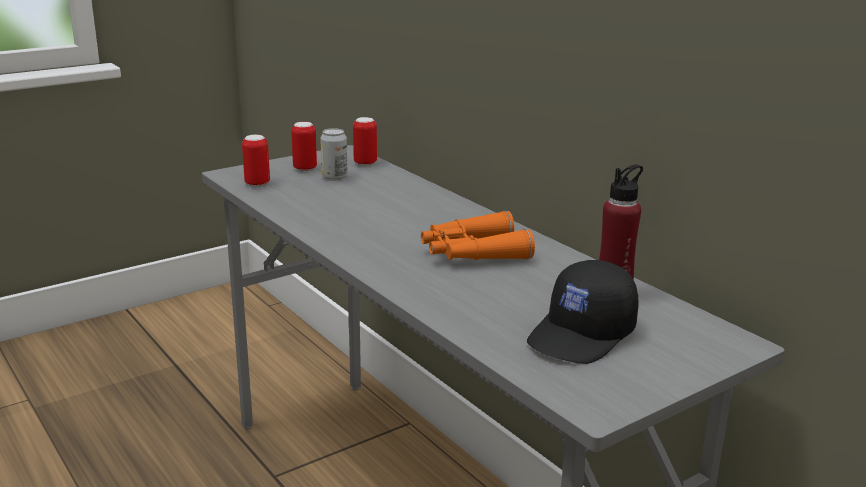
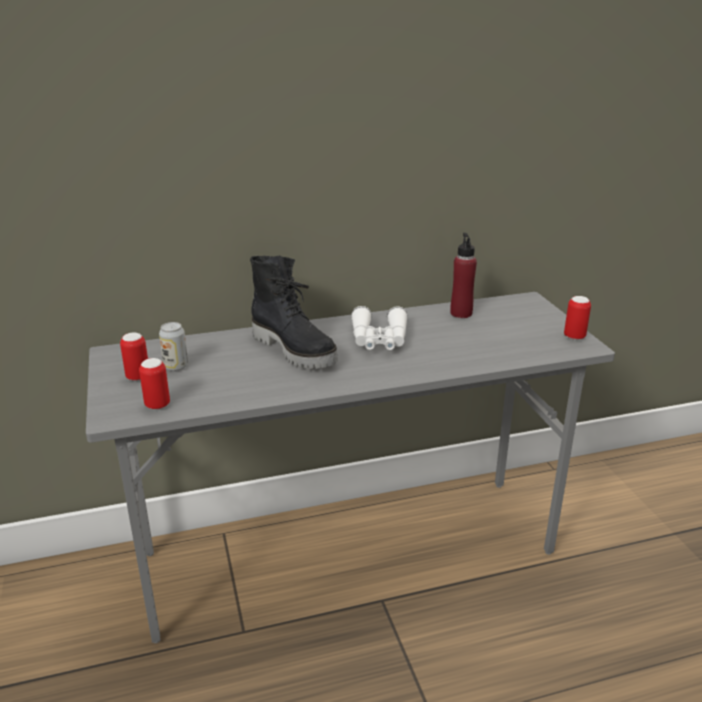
camera: 70 degrees left, 5 degrees up
can [353,117,377,166] -> can moved to [564,296,591,340]
orange binoculars [421,211,535,260] -> white binoculars [351,306,408,350]
black cap [527,260,639,364] -> none
none -> black boot [250,255,338,369]

